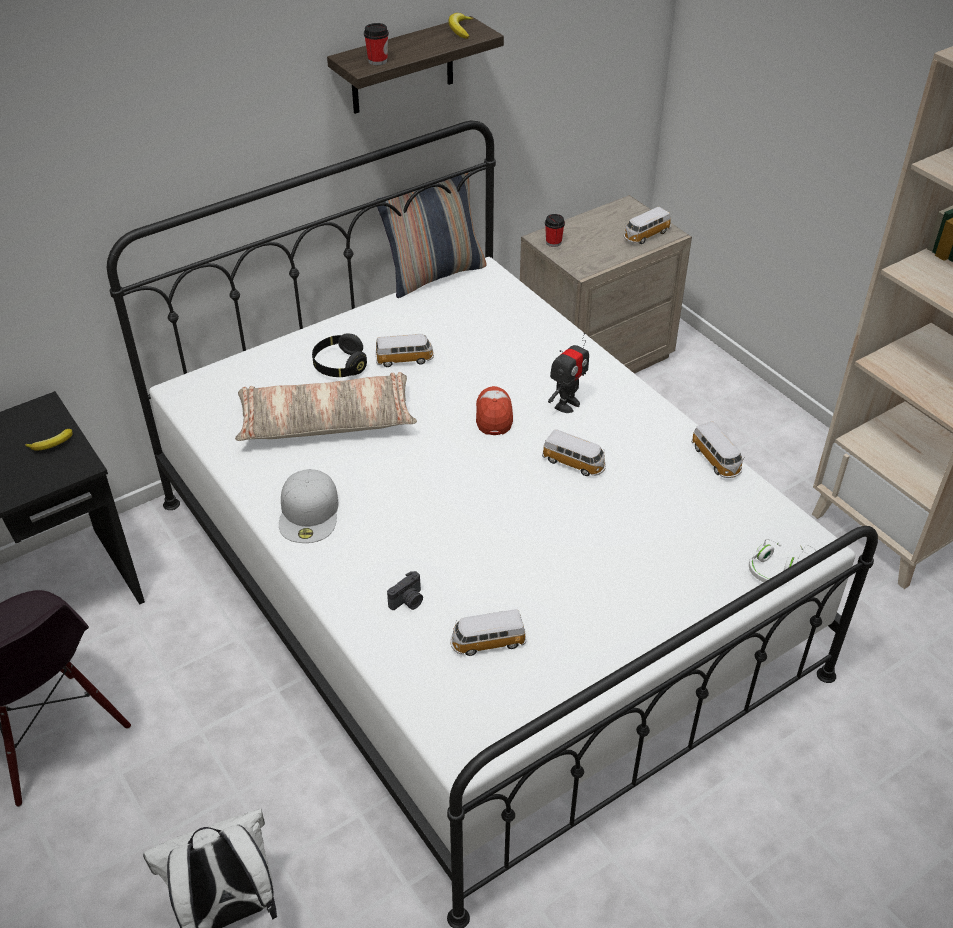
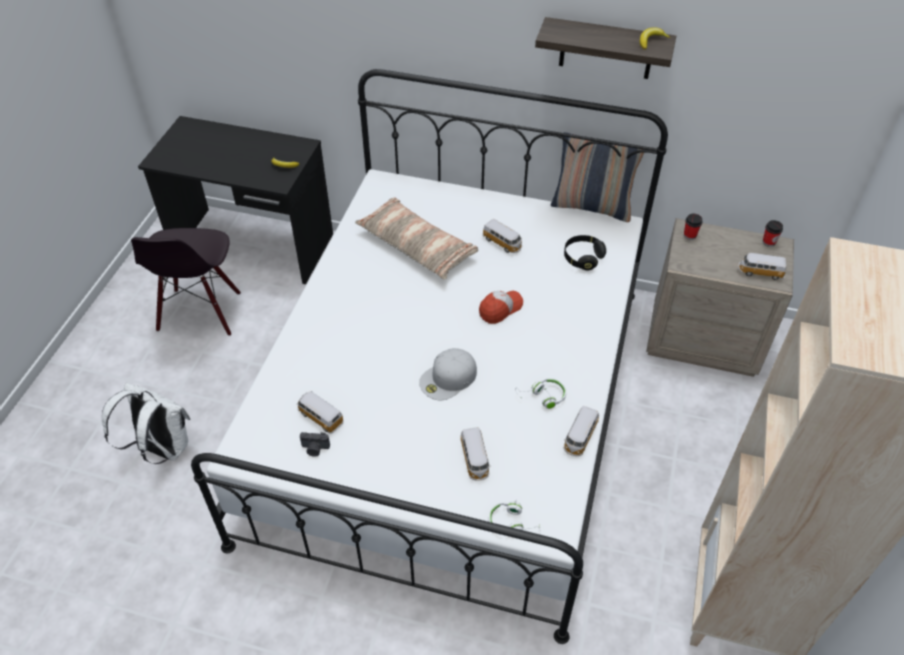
camera: 50 degrees right, 5 degrees up
white cap [279,469,338,543] -> white cap moved to [419,348,477,400]
black headphones [312,333,367,377] -> black headphones moved to [564,235,606,270]
cup [364,23,389,65] -> cup moved to [762,220,783,247]
camera [387,571,423,610] -> camera moved to [300,432,330,457]
toy car [542,429,606,476] -> toy car moved to [460,427,491,481]
toy robot [548,333,589,413] -> none
none -> white headphones [515,378,567,409]

